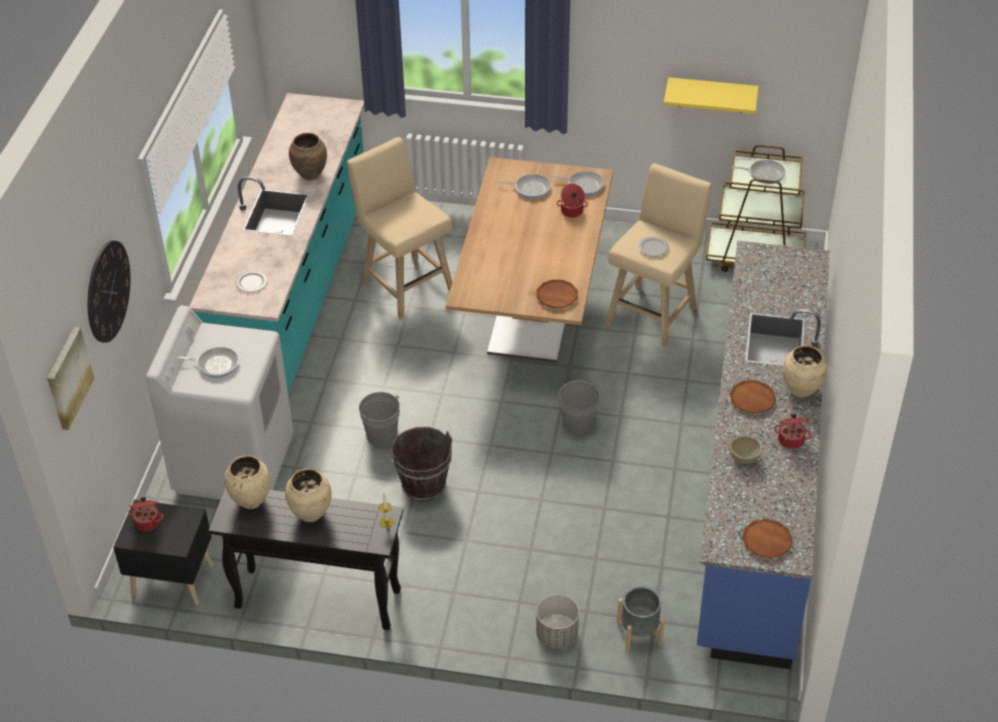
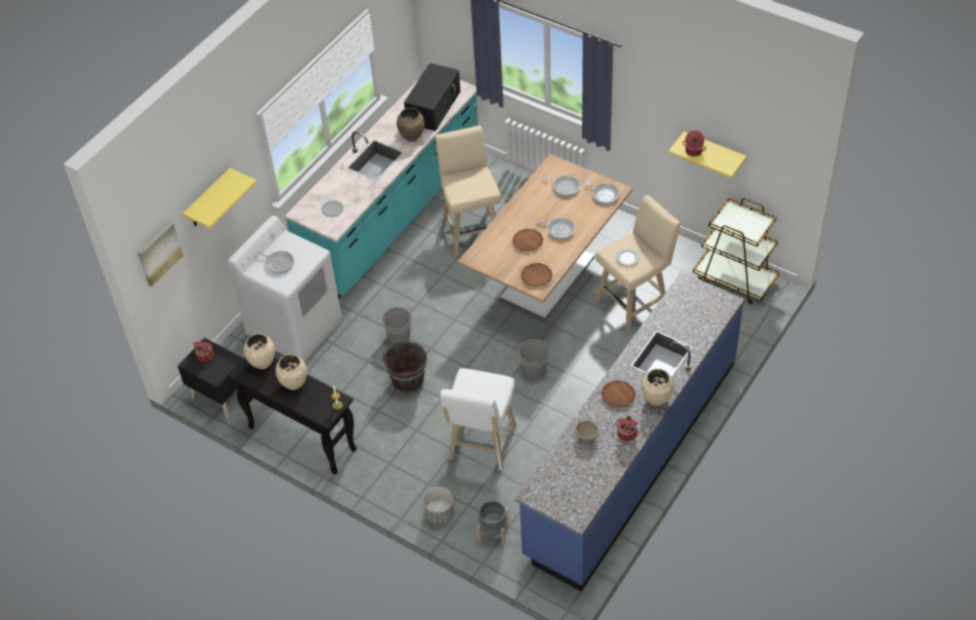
camera: 25 degrees right, 5 degrees up
wall clock [88,240,131,343] -> yellow shelf [183,168,257,229]
cooking pot [556,184,588,218] -> cooking pot moved to [683,131,706,157]
frying pan [732,160,785,184] -> frying pan moved to [537,217,575,240]
brown plate [742,519,793,558] -> brown plate moved to [513,229,543,252]
none -> black microwave [404,63,461,131]
none -> white stool [440,368,517,470]

